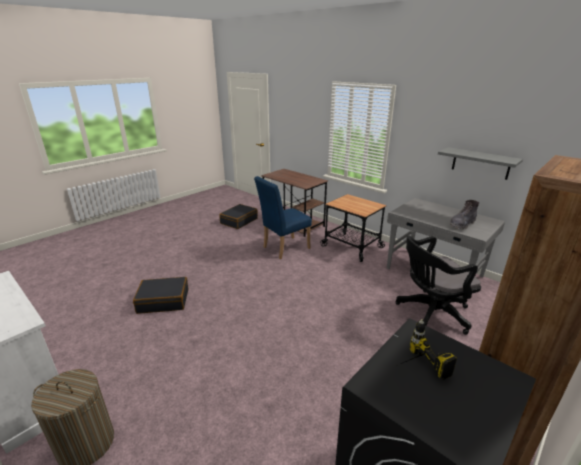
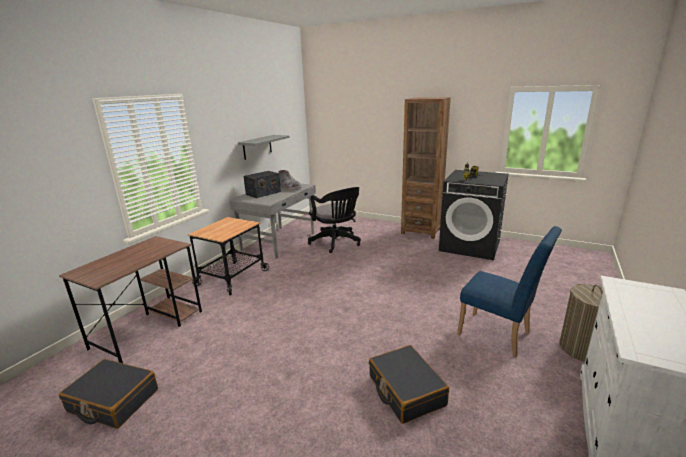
camera: 105 degrees left, 5 degrees down
blue chair [254,176,312,259] -> blue chair moved to [457,226,562,357]
none -> radio [244,171,281,198]

